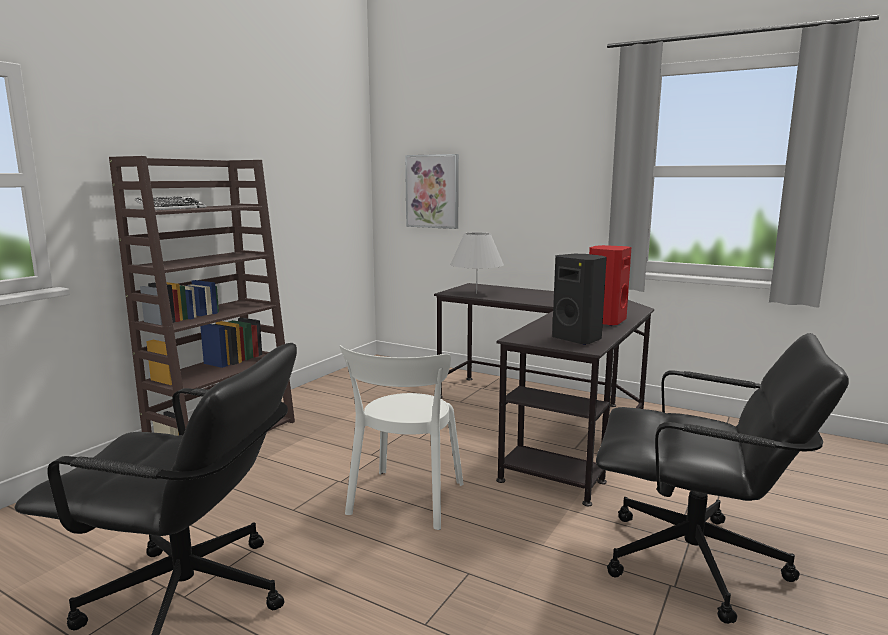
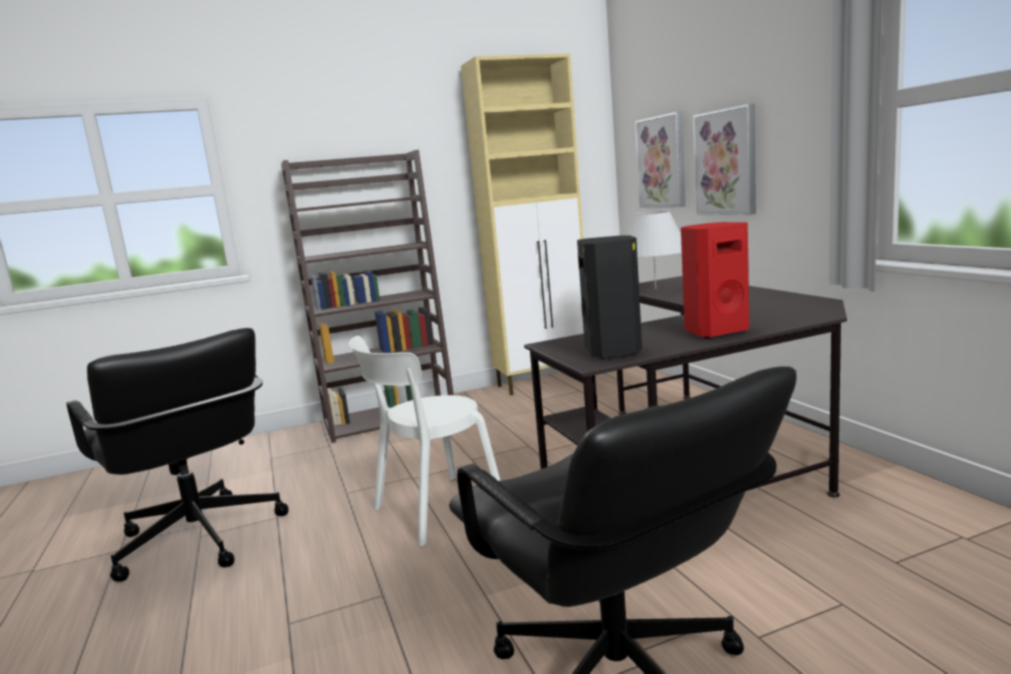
camera: 40 degrees right, 0 degrees up
keyboard [135,196,206,210] -> none
none -> beige cabinet [461,53,584,395]
none -> picture [693,103,756,215]

